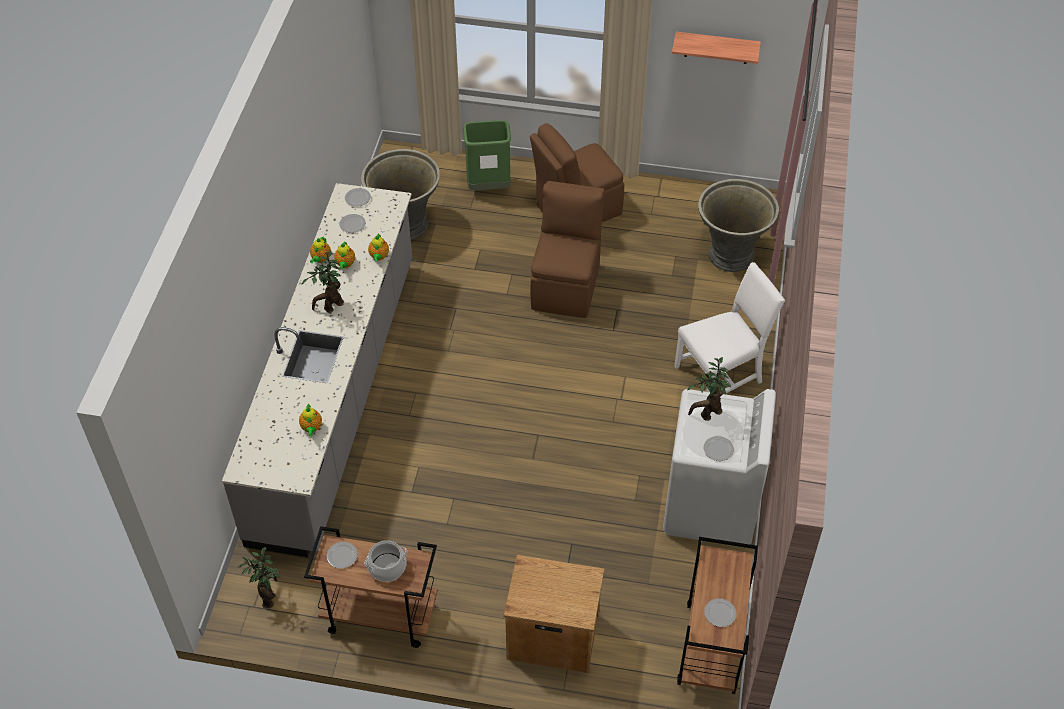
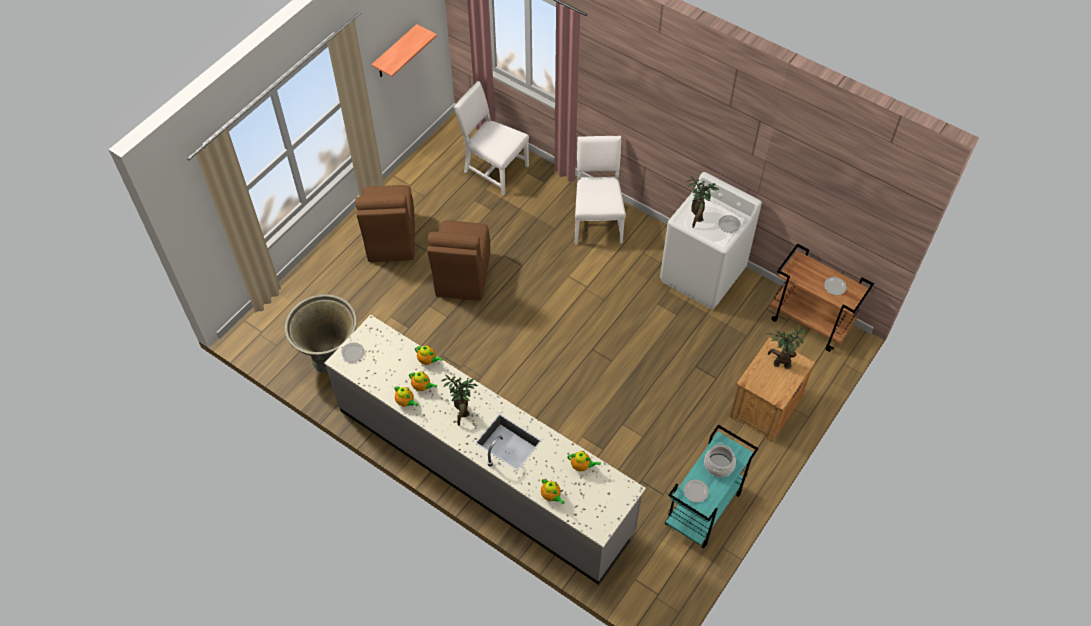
camera: 65 degrees left, 5 degrees up
potted plant [238,547,280,609] -> potted plant moved to [767,328,806,369]
brown cart [304,526,438,648] -> turquoise cart [665,425,759,549]
plate [339,214,366,233] -> none
green trash can [463,120,511,190] -> none
brown chair [530,181,604,318] -> brown chair turned 120 degrees counterclockwise [427,220,490,301]
grey planter [698,179,779,272] -> white chair [453,81,529,195]
none -> teapot [541,479,565,504]

